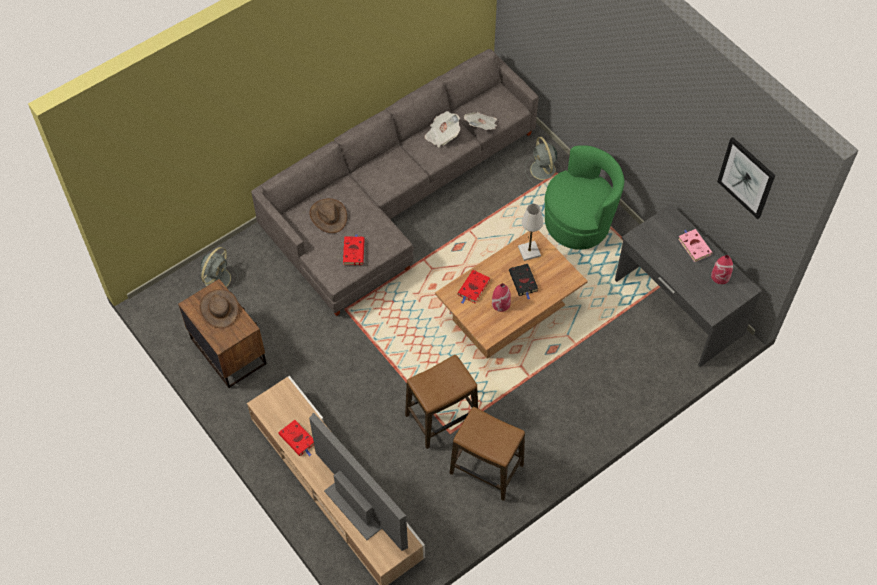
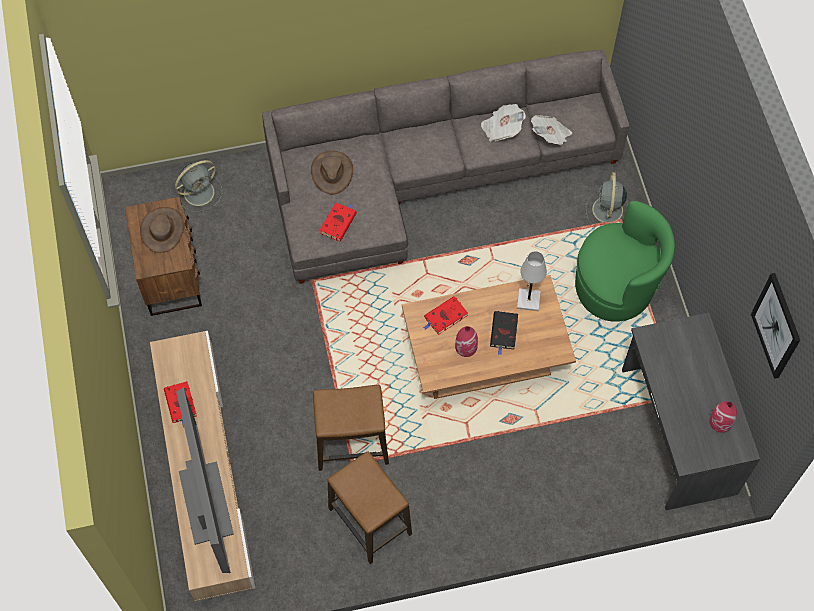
camera: 25 degrees right, 5 degrees up
pink book [678,229,713,262] -> none

